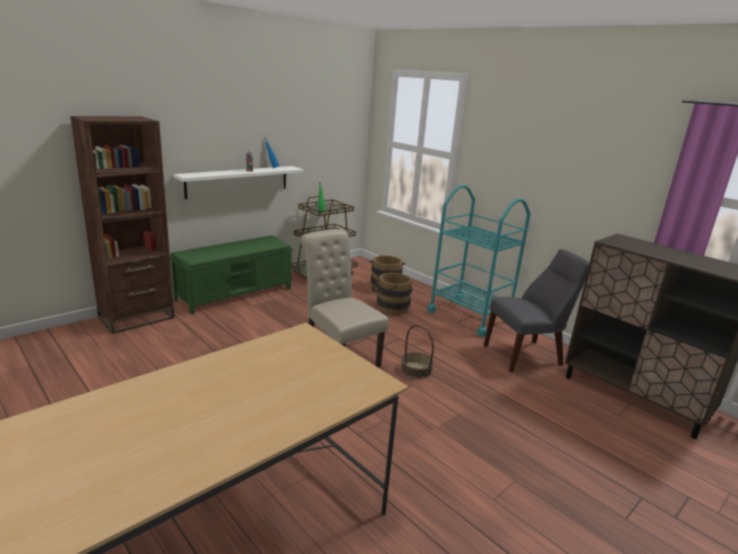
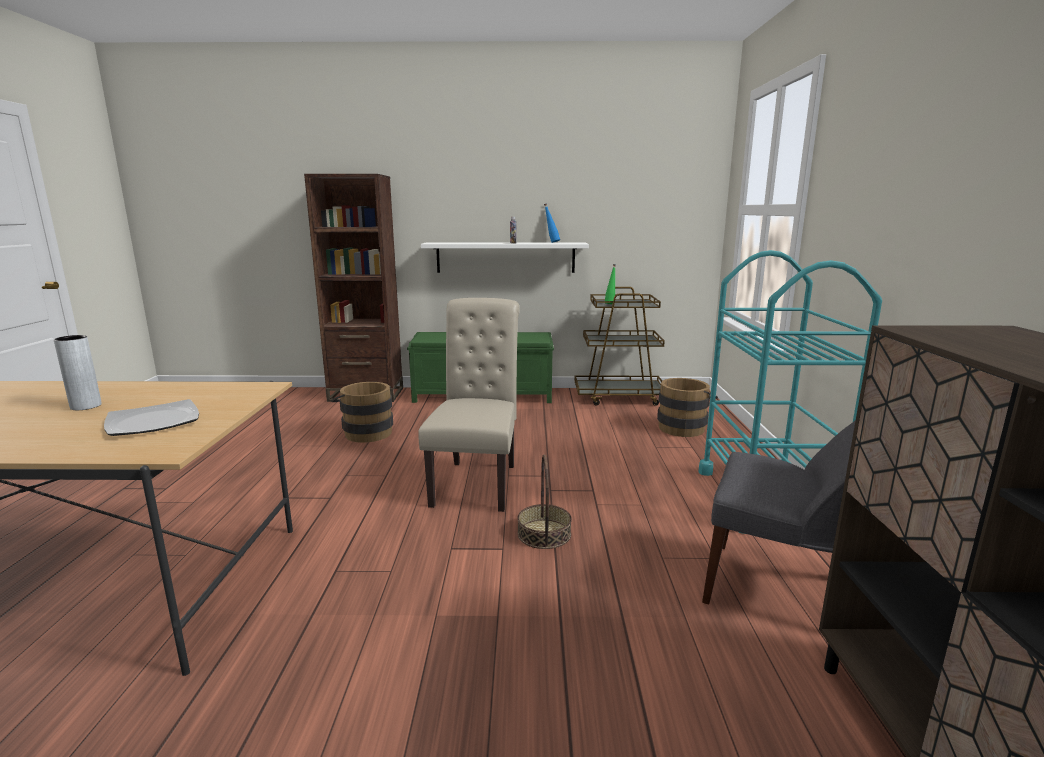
camera: 45 degrees right, 5 degrees down
brown bucket [372,273,412,315] -> brown bucket moved to [331,382,393,443]
none -> grey vase [54,335,102,410]
none -> plate [104,399,199,436]

